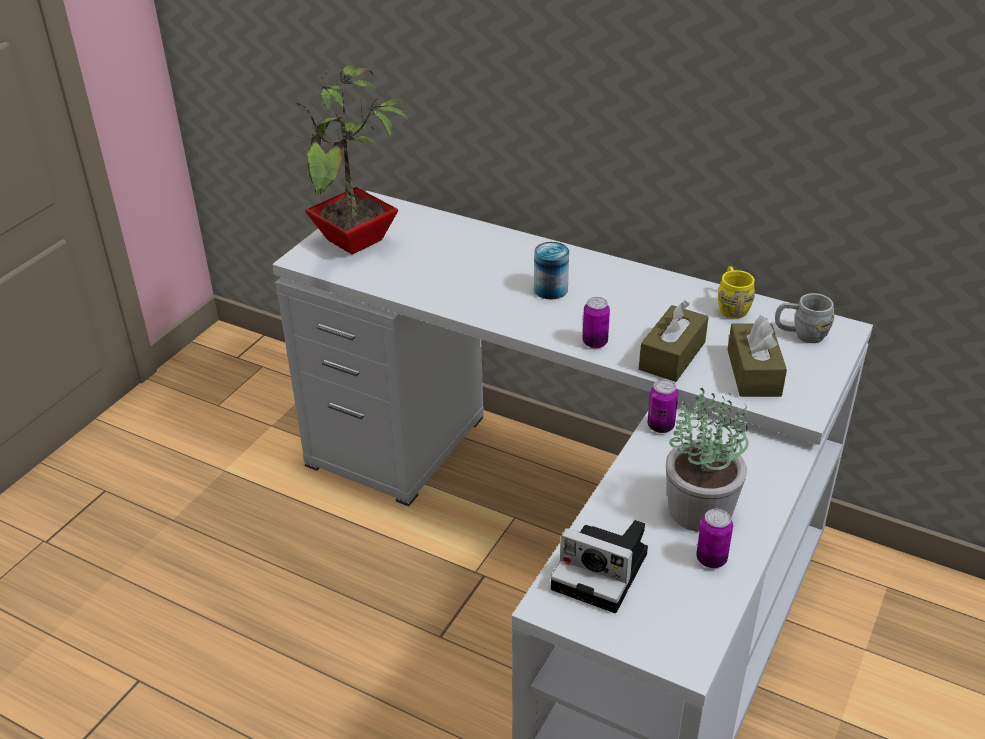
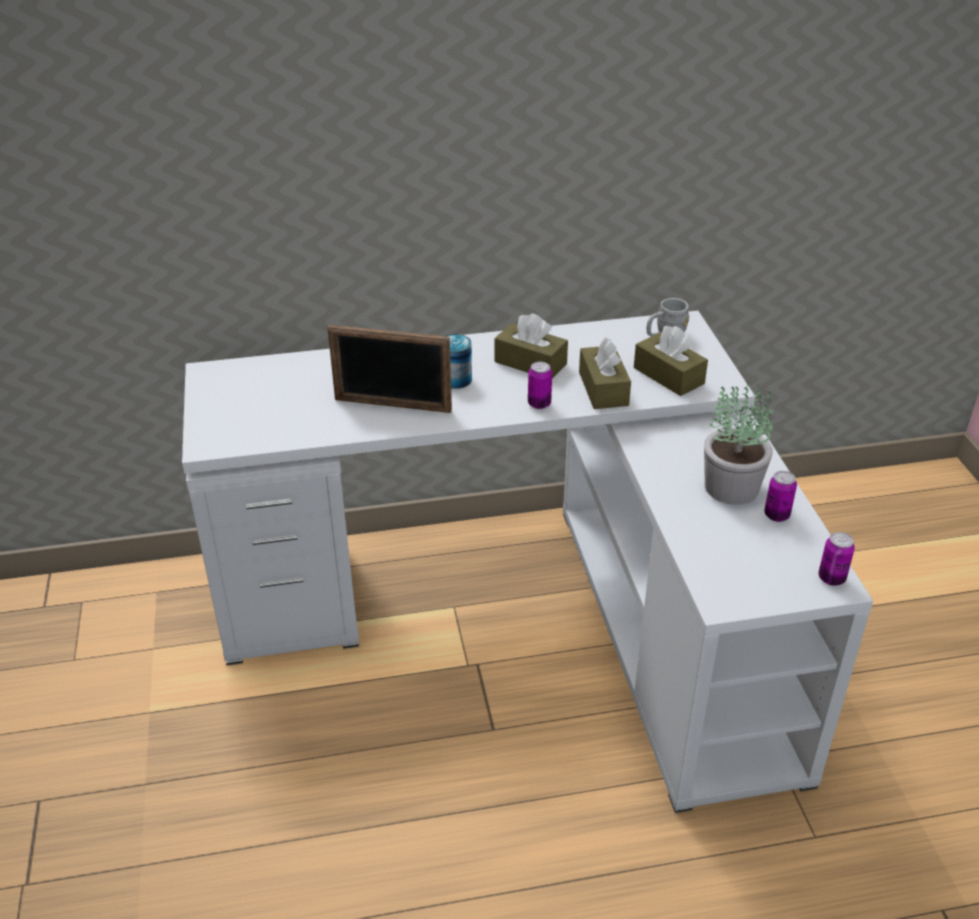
camera: 40 degrees left, 0 degrees up
potted plant [291,63,411,254] -> none
camera [551,520,648,613] -> none
can [648,379,678,433] -> can moved to [818,532,855,586]
yellow mug [718,266,755,319] -> none
none -> picture frame [327,325,452,413]
none -> brown tissue box [494,313,568,378]

